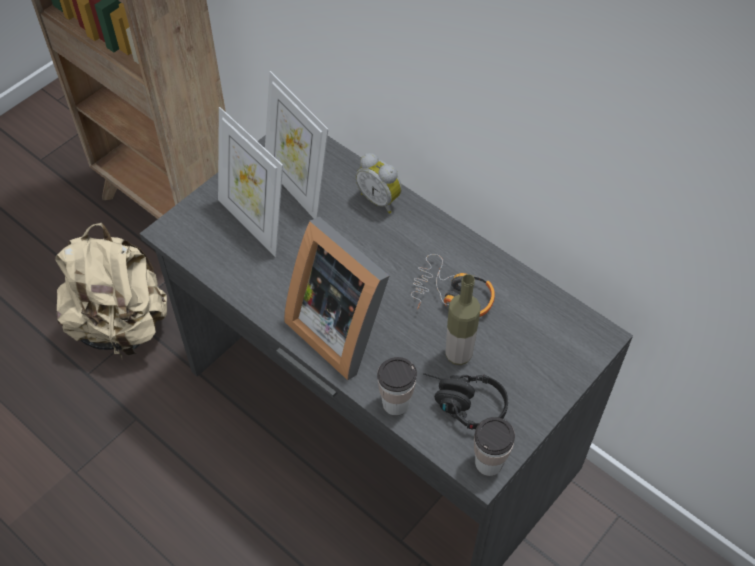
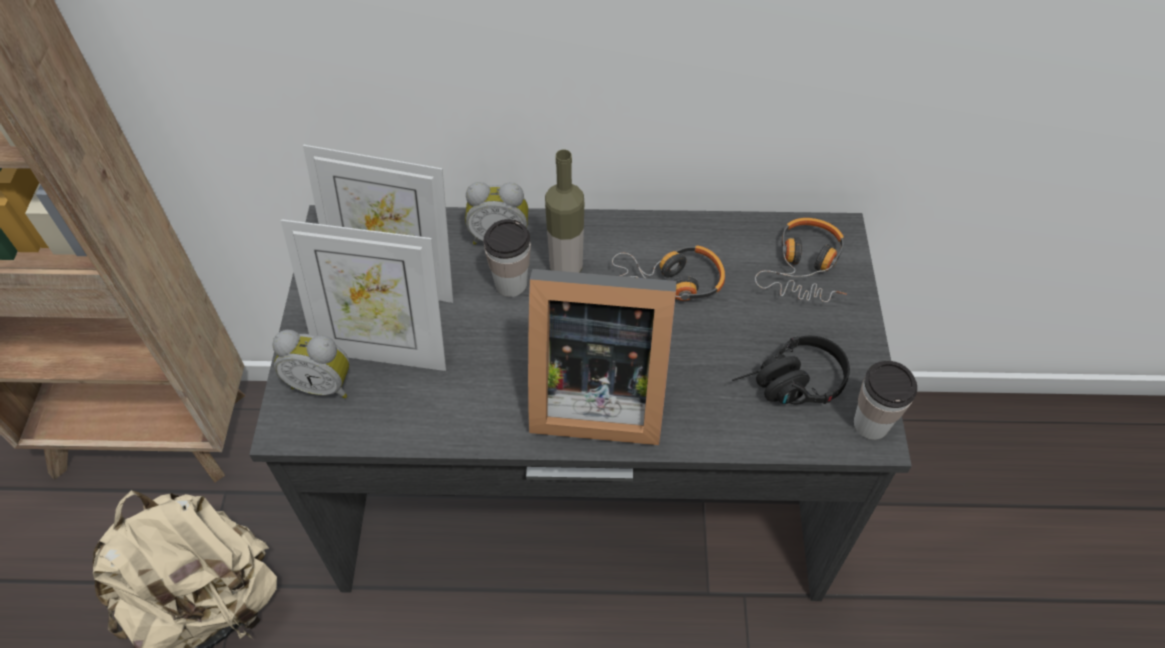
camera: 40 degrees left, 0 degrees up
cup [377,357,417,416] -> cup moved to [483,219,531,297]
bottle [445,274,481,365] -> bottle moved to [545,149,584,273]
none -> alarm clock [272,330,350,398]
none -> headphones [755,218,847,302]

